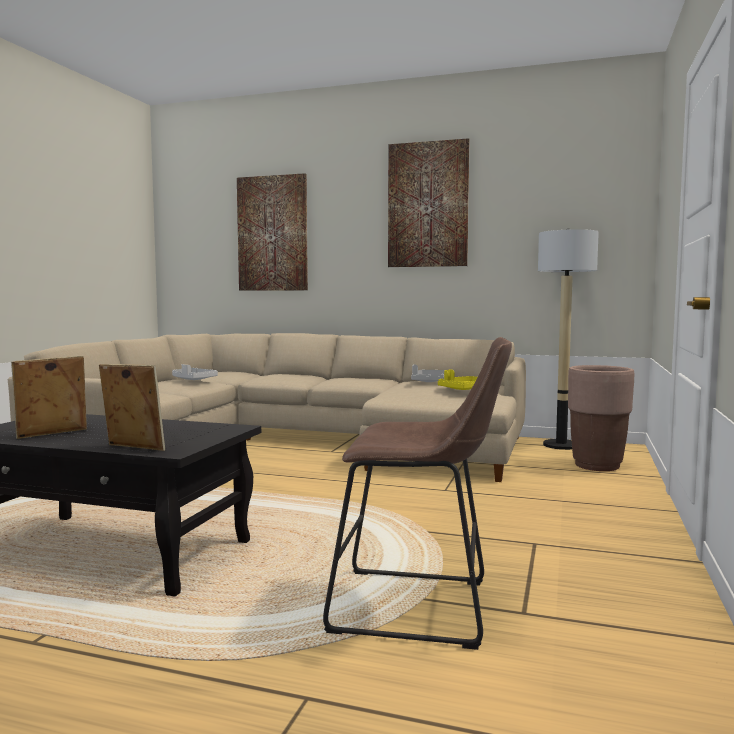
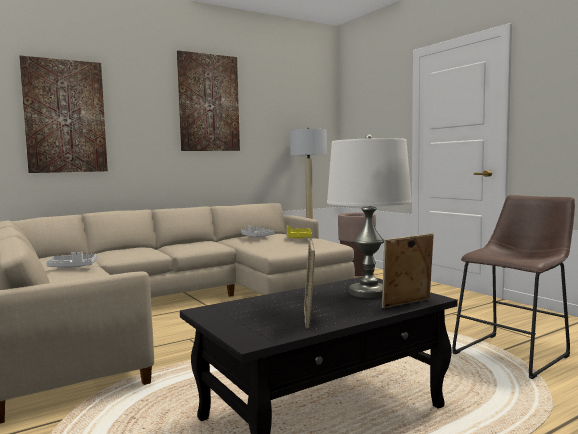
camera: 50 degrees left, 0 degrees up
none -> white table lamp [327,134,412,298]

